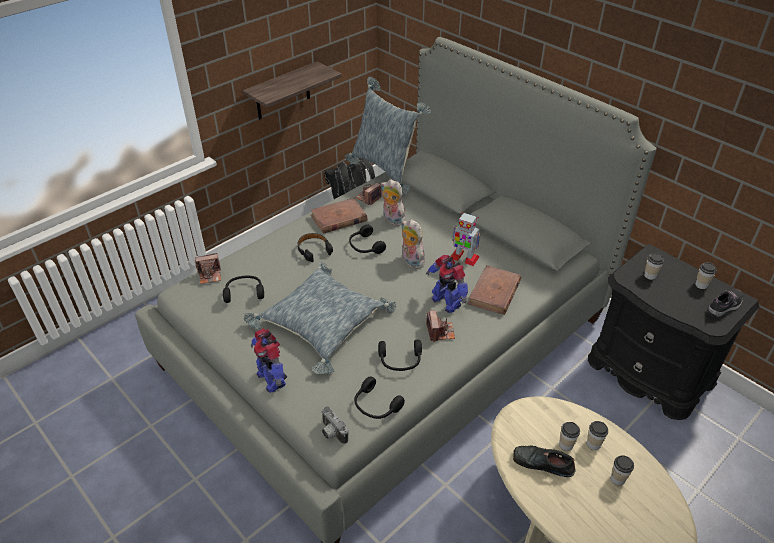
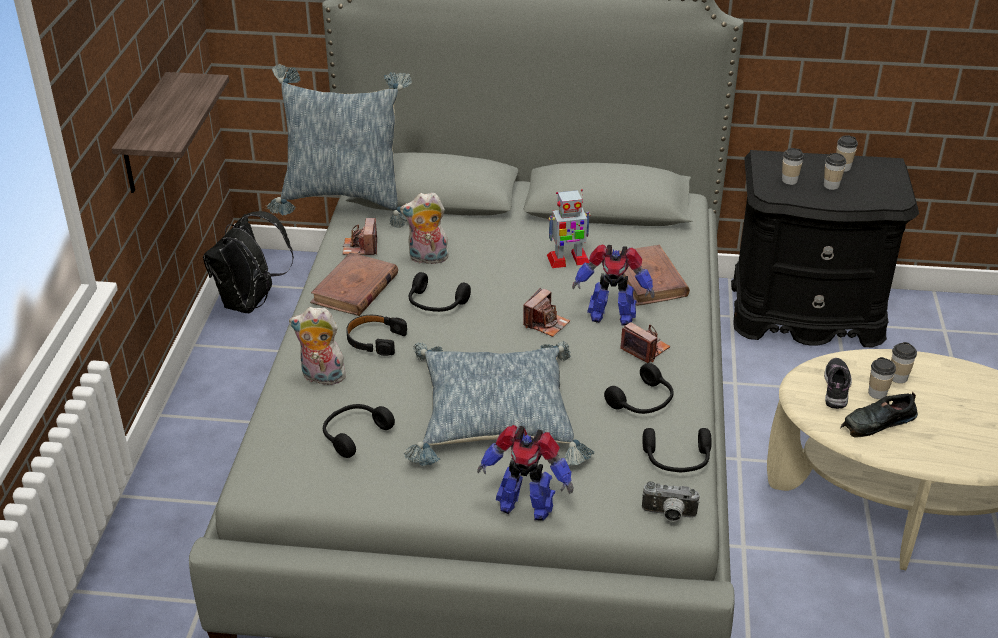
camera: 40 degrees left, 5 degrees down
camera [195,253,221,284] -> camera moved to [523,288,570,337]
plush toy [402,219,425,269] -> plush toy moved to [289,307,348,385]
cup [611,455,634,485] -> cup moved to [824,153,846,190]
shoe [707,289,743,318] -> shoe moved to [824,358,852,409]

